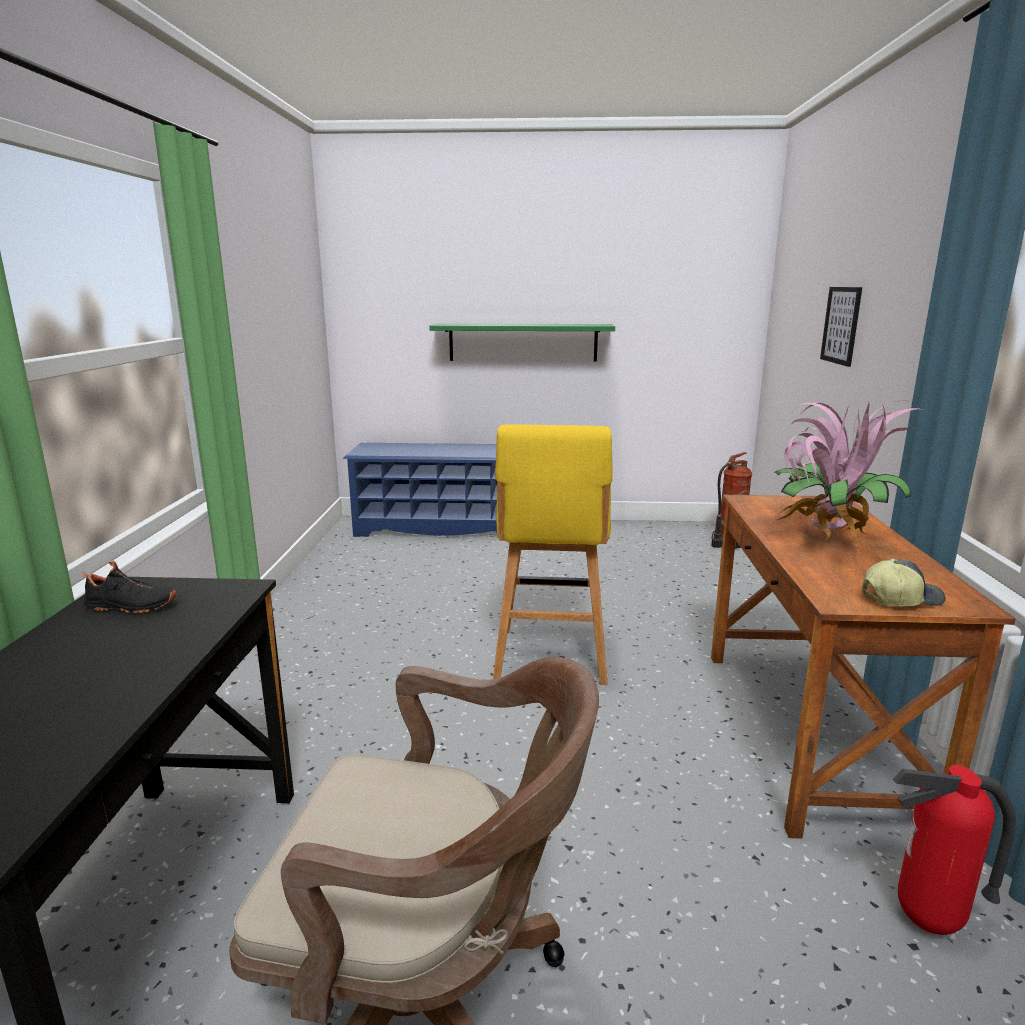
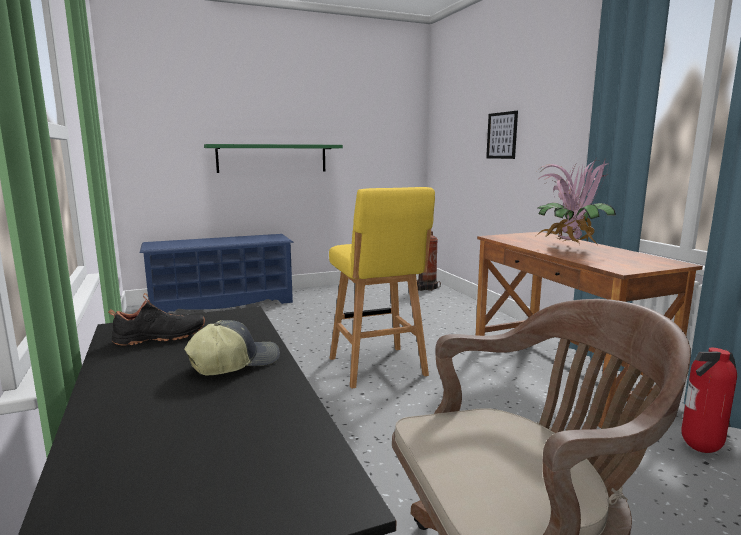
camera: 25 degrees left, 5 degrees down
cap [862,558,946,606] -> cap moved to [184,320,280,375]

